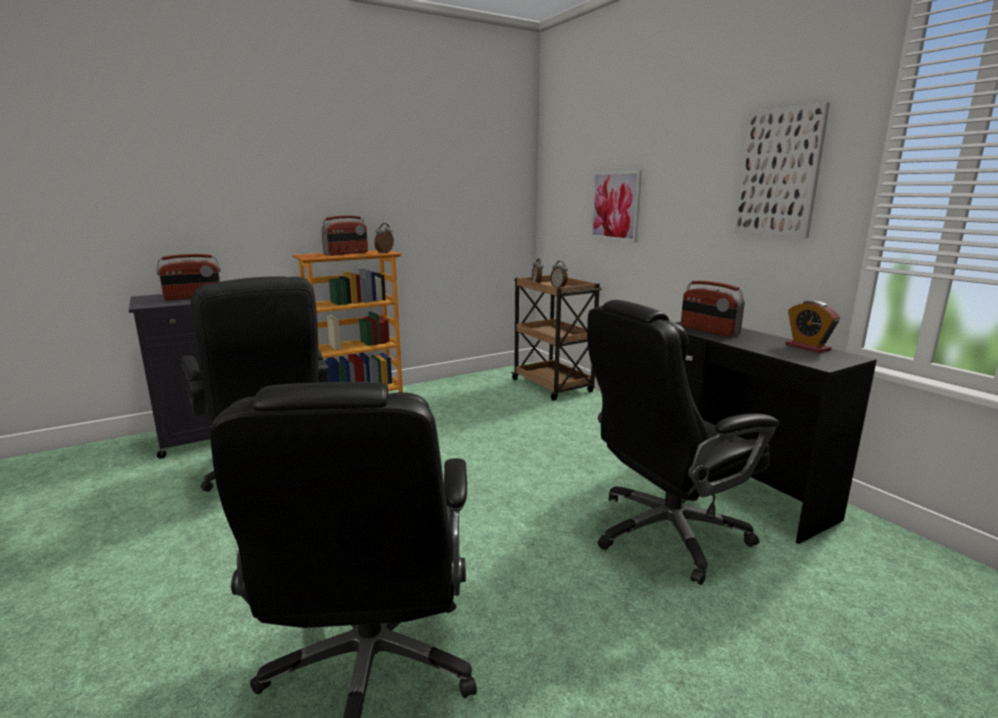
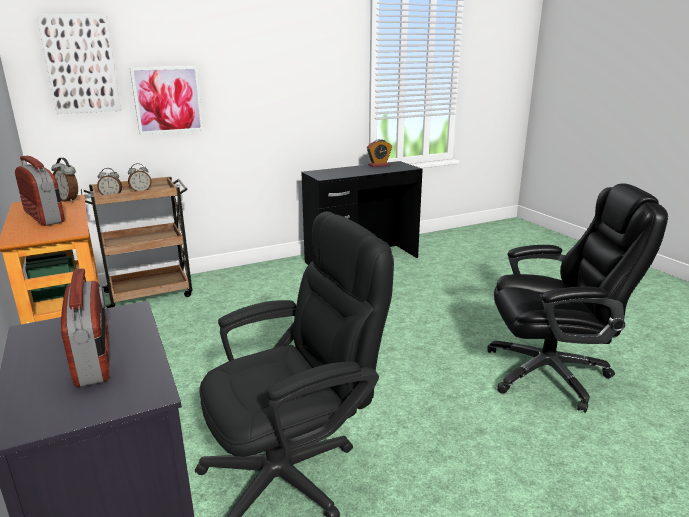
camera: 85 degrees left, 5 degrees up
black office chair [587,300,779,585] -> none
radio [681,281,745,337] -> none
picture [734,102,830,238] -> picture moved to [36,14,121,114]

